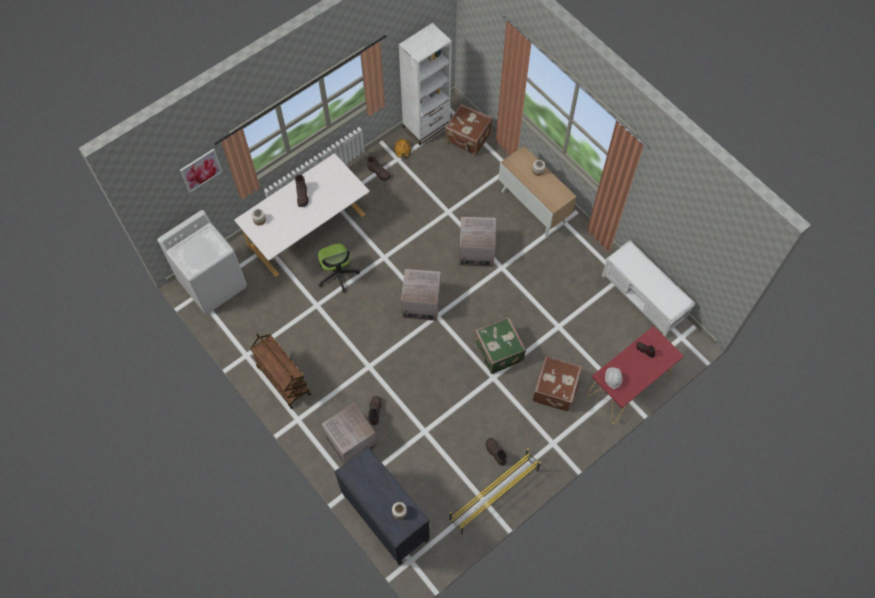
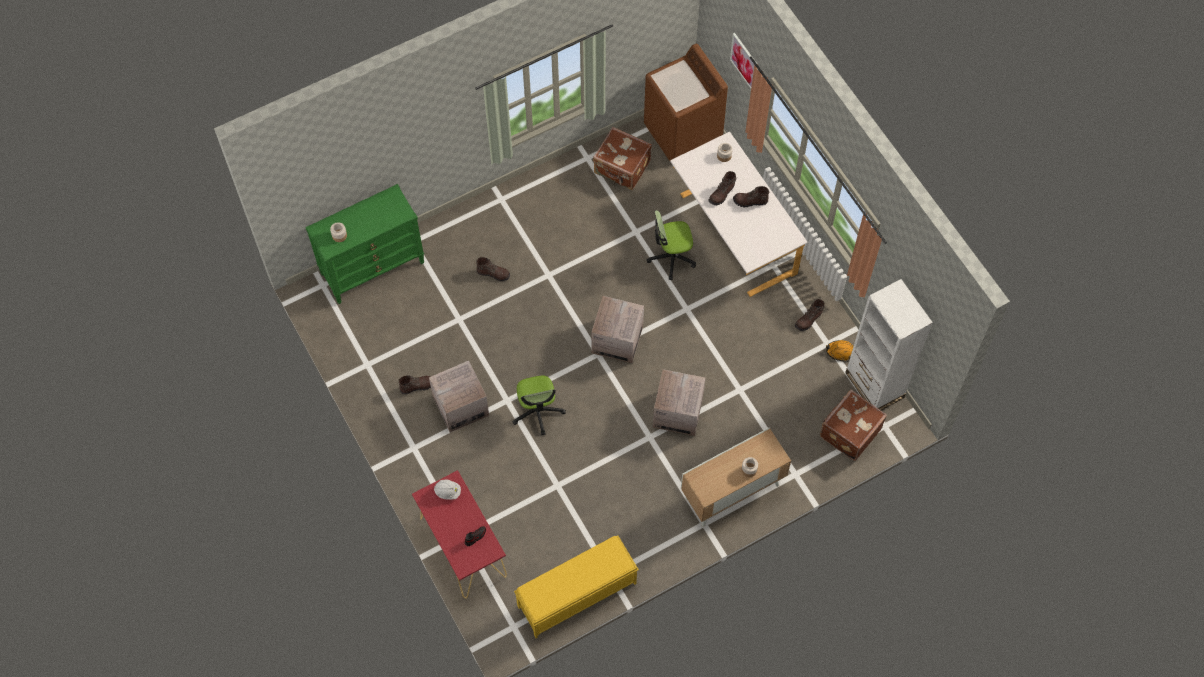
camera: 100 degrees right, 0 degrees up
white washing machine [157,210,247,314] -> brown washing machine [644,44,728,164]
brown cart [250,334,311,409] -> none
cardboard box [322,403,378,464] -> cardboard box moved to [429,361,489,433]
black dresser [334,446,430,565] -> green dresser [305,184,425,304]
yellow shoe rack [449,448,541,535] -> none
green suitcase [475,317,526,374] -> office chair [513,375,566,435]
brown suitcase [533,356,582,411] -> brown suitcase moved to [593,127,652,190]
white bench [602,240,695,337] -> yellow bench [514,535,639,638]
none -> brown boot [708,171,737,205]

